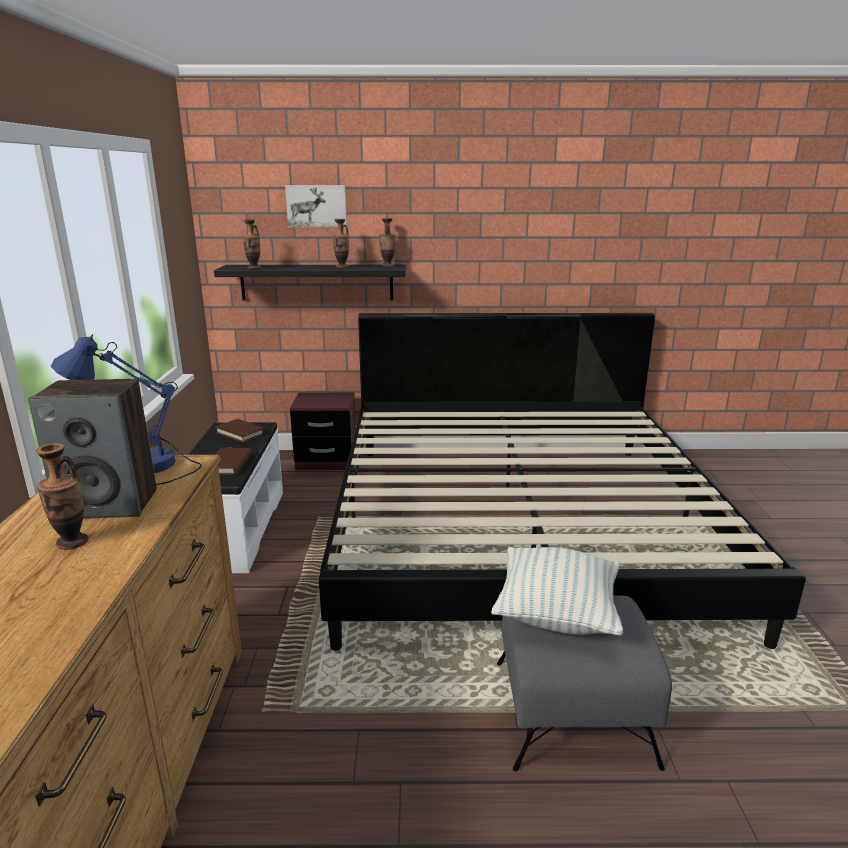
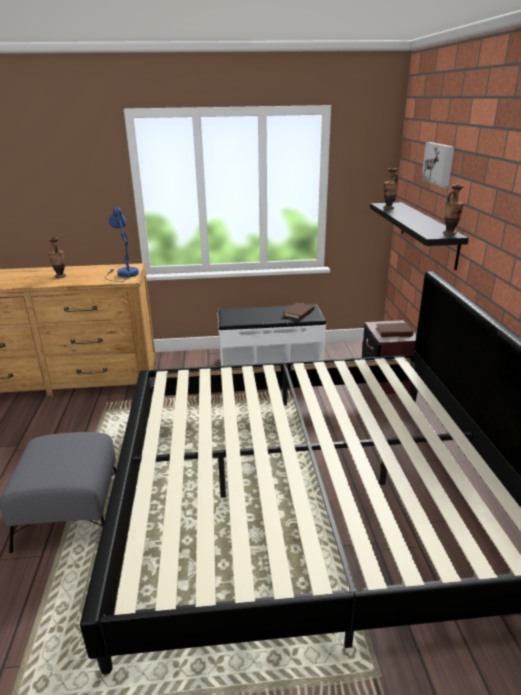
camera: 85 degrees right, 5 degrees up
speaker [28,379,157,519] -> none
brown book [215,448,252,475] -> brown book moved to [376,323,413,337]
vase [332,219,349,268] -> none
pillow [491,547,623,636] -> none

